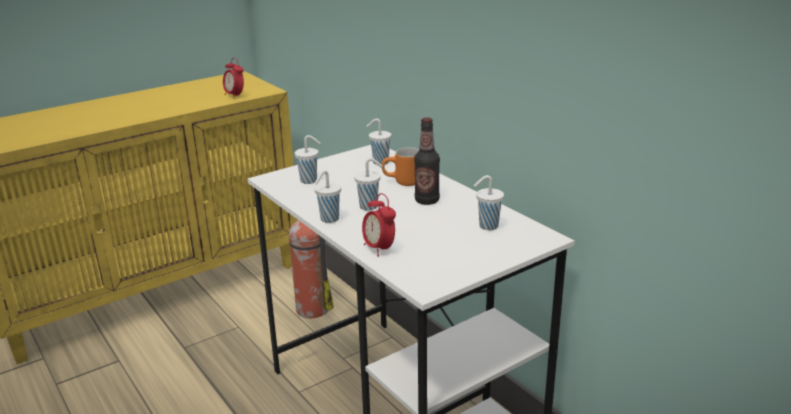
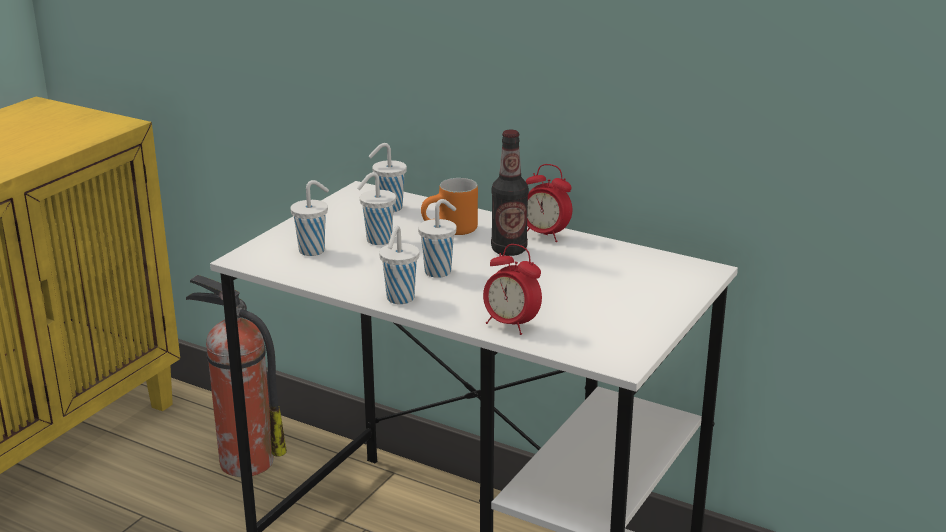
camera: 25 degrees left, 0 degrees up
alarm clock [223,58,244,99] -> alarm clock moved to [526,164,572,242]
white cup [474,175,504,230] -> white cup moved to [357,172,396,245]

